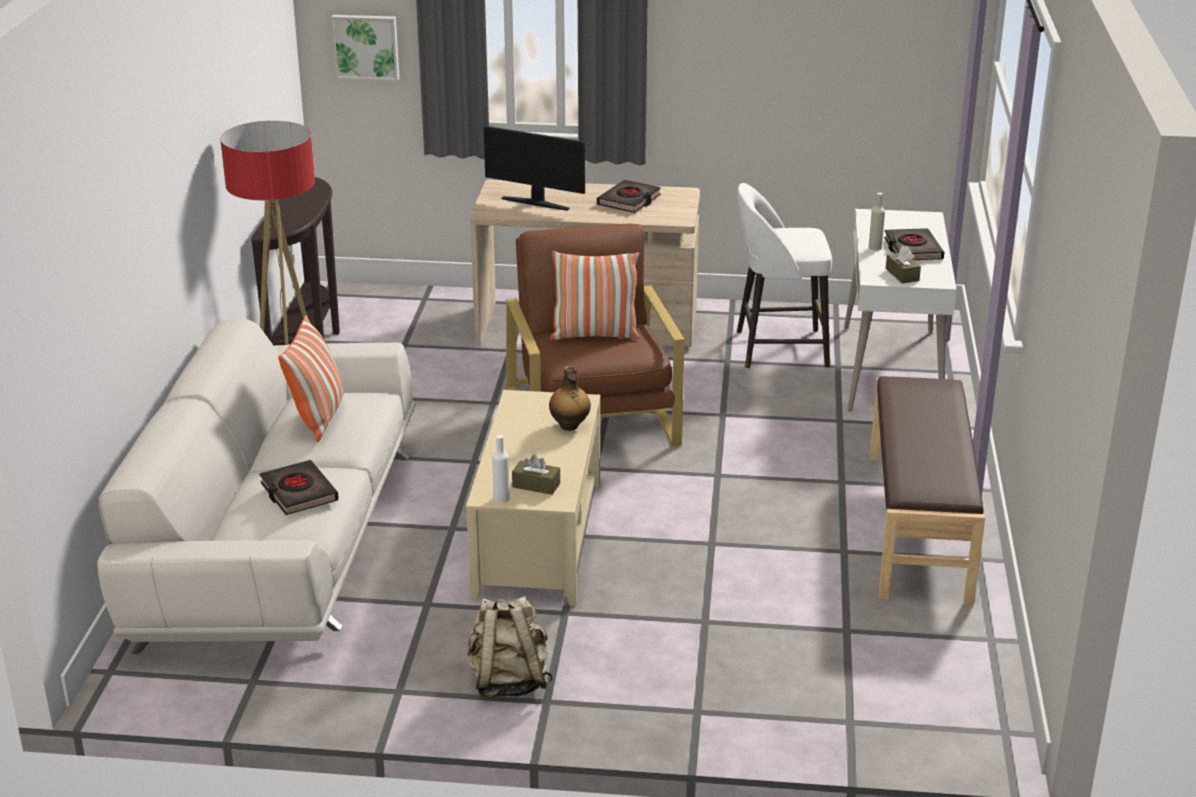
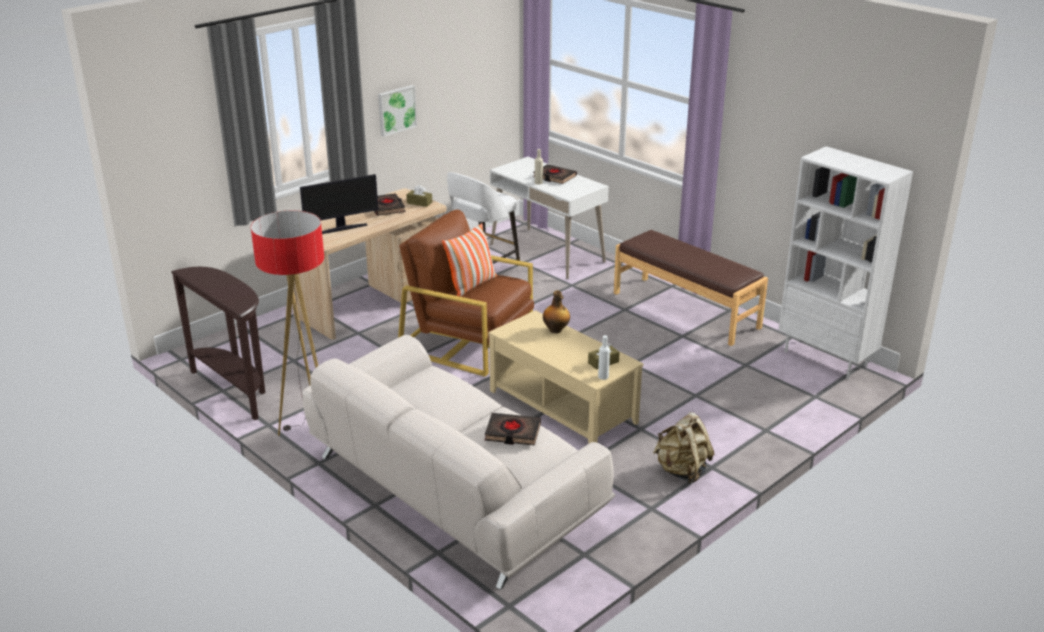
camera: 50 degrees left, 0 degrees up
pillow [278,315,344,442] -> none
picture [331,15,399,81] -> picture moved to [378,85,417,137]
brown tissue box [886,246,921,283] -> brown tissue box moved to [407,185,432,207]
none -> white bookcase [779,146,913,379]

